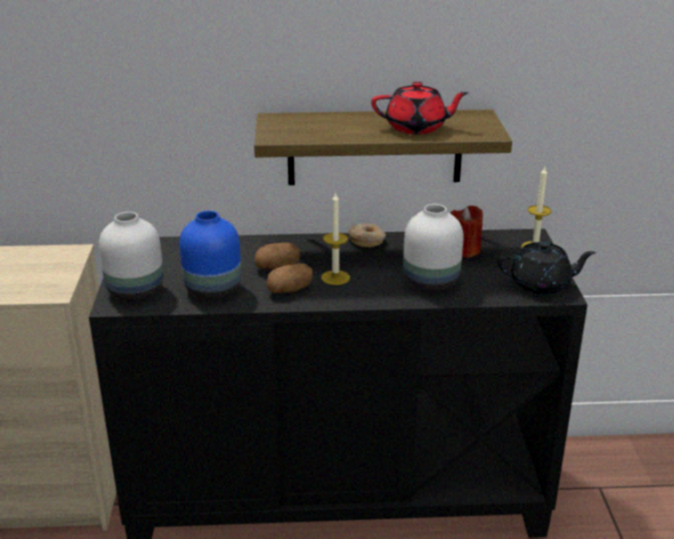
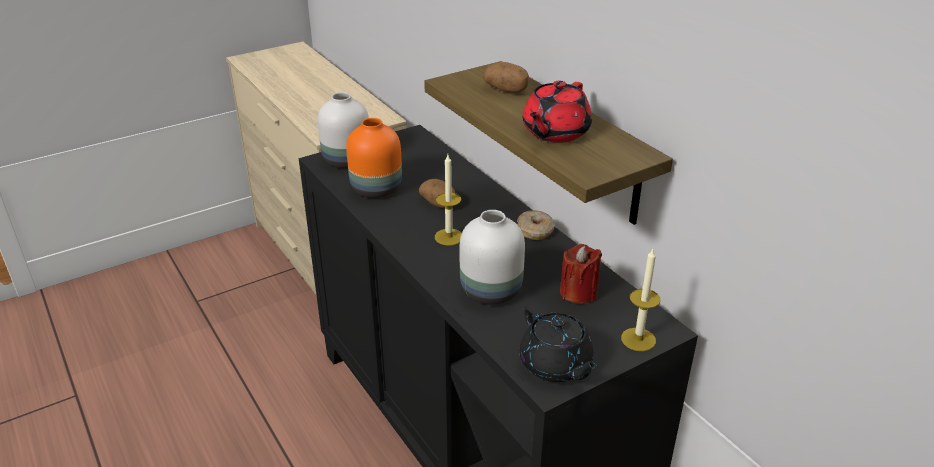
camera: 60 degrees right, 5 degrees up
blue vase [179,211,241,299] -> orange vase [346,118,402,198]
potato [266,263,313,293] -> potato moved to [483,62,529,93]
red teapot [371,81,469,134] -> red teapot turned 60 degrees clockwise [523,81,592,143]

